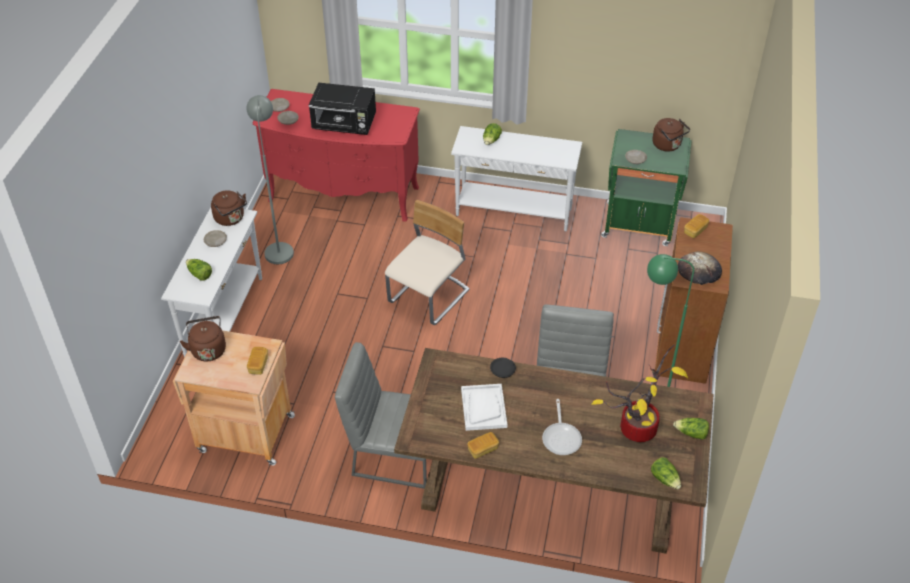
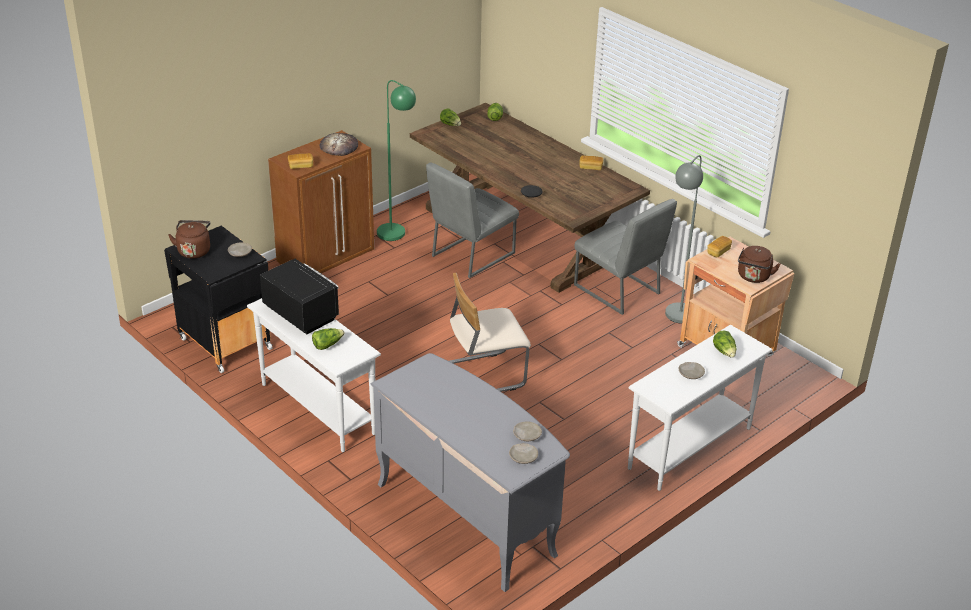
camera: 145 degrees left, 10 degrees down
brown kettle [211,190,247,226] -> none
grey floor lamp [246,95,294,264] -> grey floor lamp moved to [665,155,703,324]
red dresser [253,89,420,222] -> grey dresser [371,353,570,592]
black microwave [309,83,376,135] -> black microwave moved to [260,259,339,334]
white tray [461,384,507,431] -> none
frying pan [542,399,582,455] -> none
potted plant [592,344,688,442] -> none
green cart [601,129,692,246] -> black cart [164,226,273,373]

